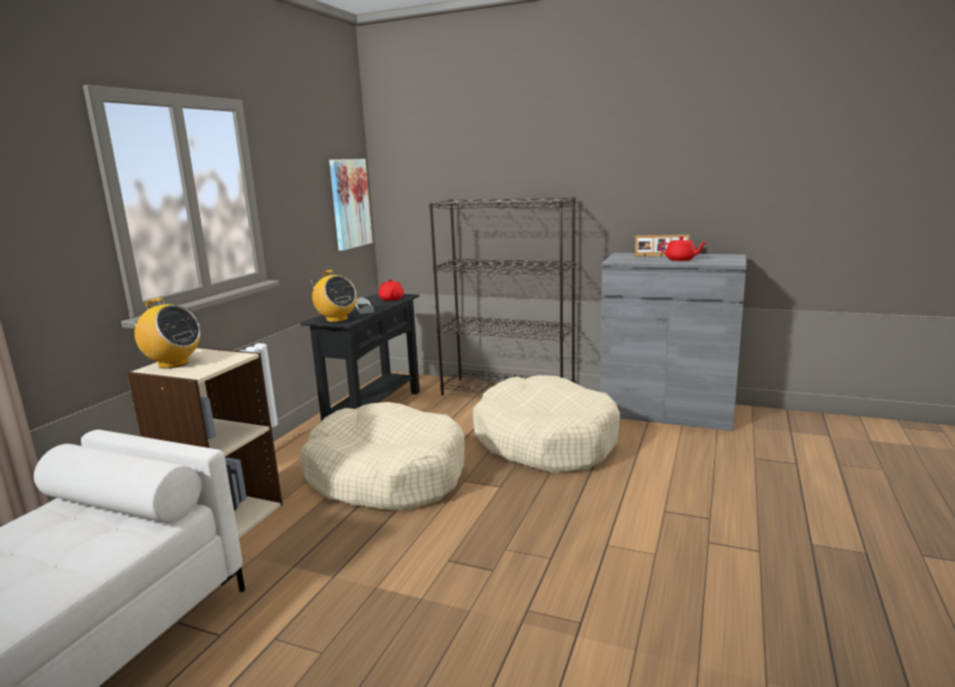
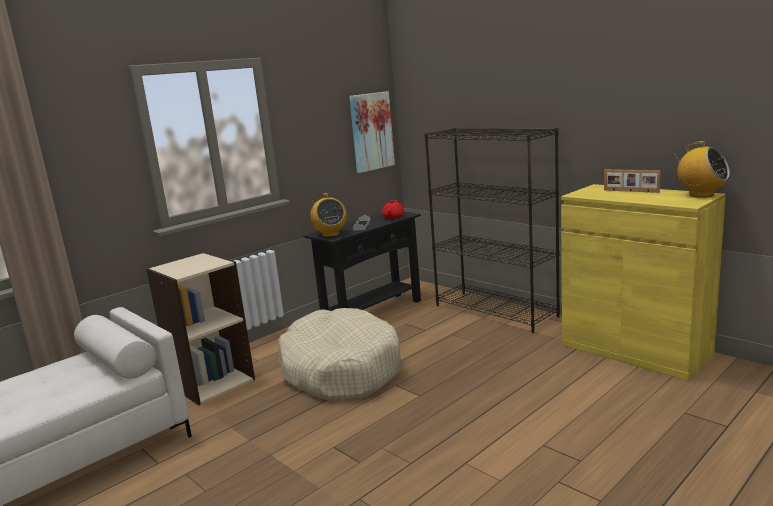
camera: 25 degrees right, 0 degrees up
radio [127,298,200,369] -> radio moved to [674,141,730,198]
beige dog bed [473,375,620,473] -> none
grey cabinet [600,253,746,431] -> yellow cabinet [561,184,726,381]
red teapot [659,236,707,261] -> none

